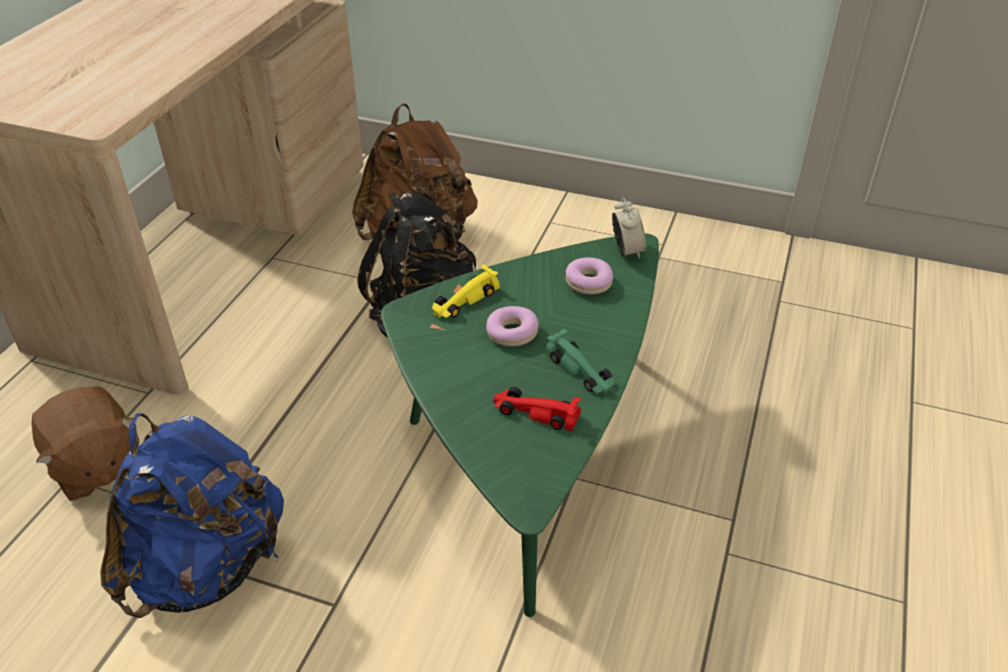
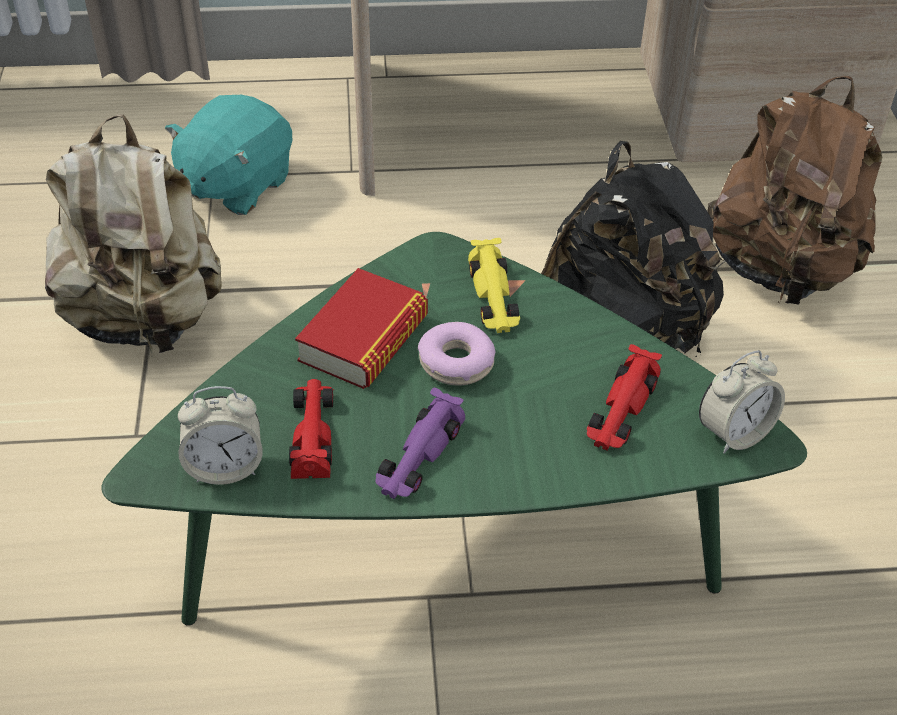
camera: 65 degrees right, 5 degrees up
brown plush toy [32,386,133,501] -> turquoise plush toy [165,95,292,215]
blue backpack [100,413,284,618] -> beige backpack [45,114,222,357]
yellow toy car [432,264,500,318] -> yellow toy car turned 120 degrees counterclockwise [468,238,520,333]
green toy car [545,329,615,394] -> purple toy car [375,388,465,499]
donut [566,257,613,295] -> red toy car [587,344,662,450]
none -> alarm clock [178,386,263,485]
none -> book [295,268,428,389]

